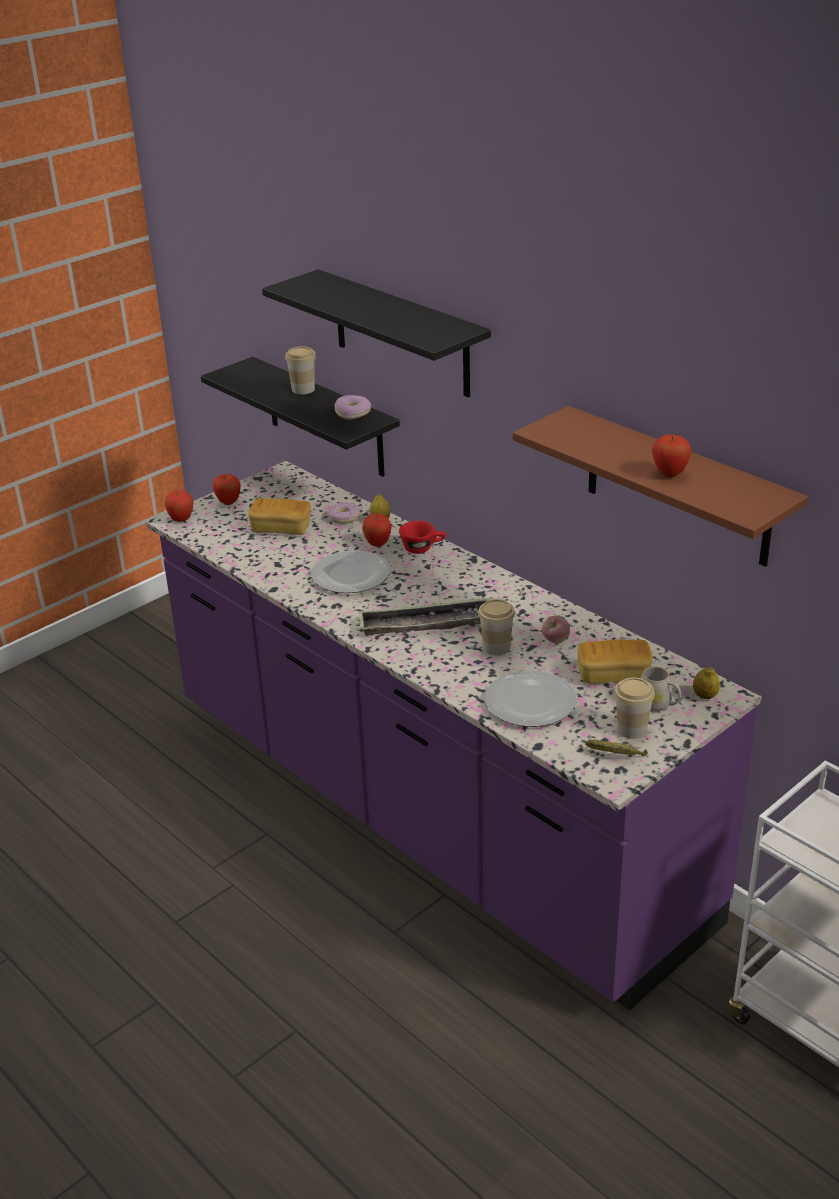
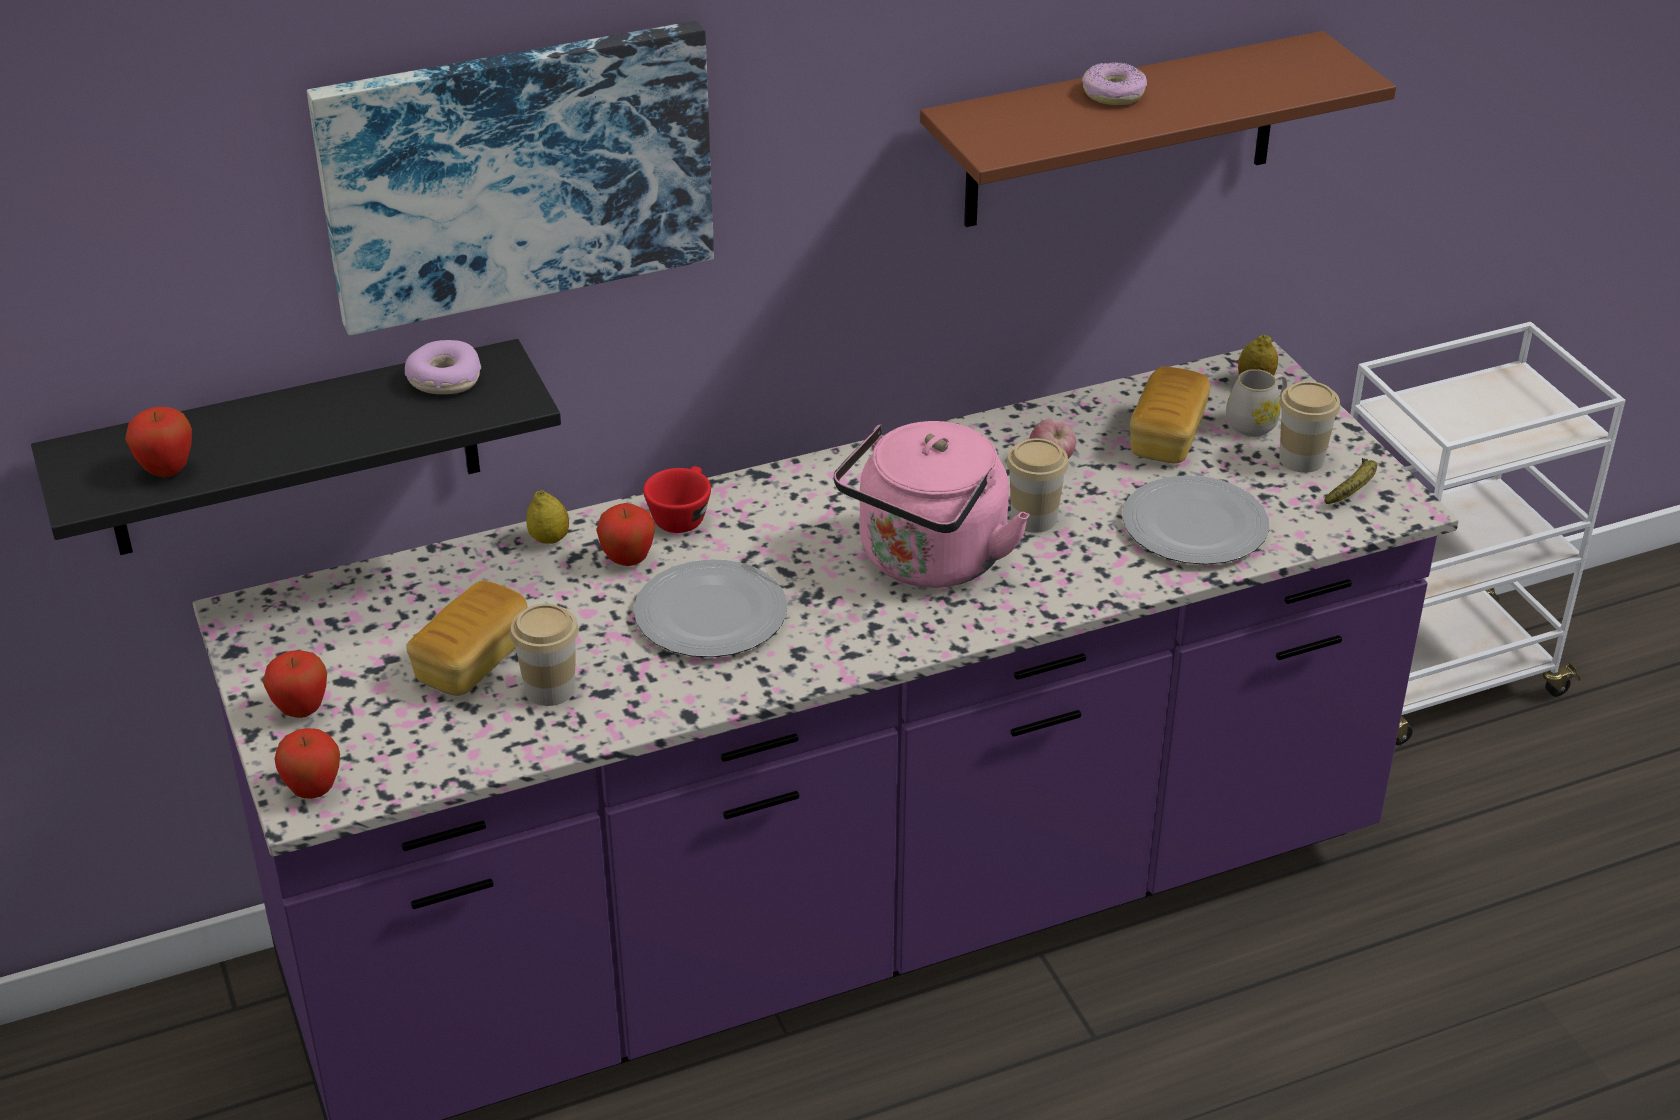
camera: 70 degrees left, 5 degrees up
black shelf [262,269,491,398] -> picture [307,21,714,335]
cup [285,346,316,394] -> cup moved to [510,604,579,706]
donut [328,502,361,524] -> donut moved to [1082,62,1147,105]
tray [358,597,506,636] -> pink kettle [834,421,1030,588]
apple [652,435,692,477] -> apple moved to [125,407,192,477]

